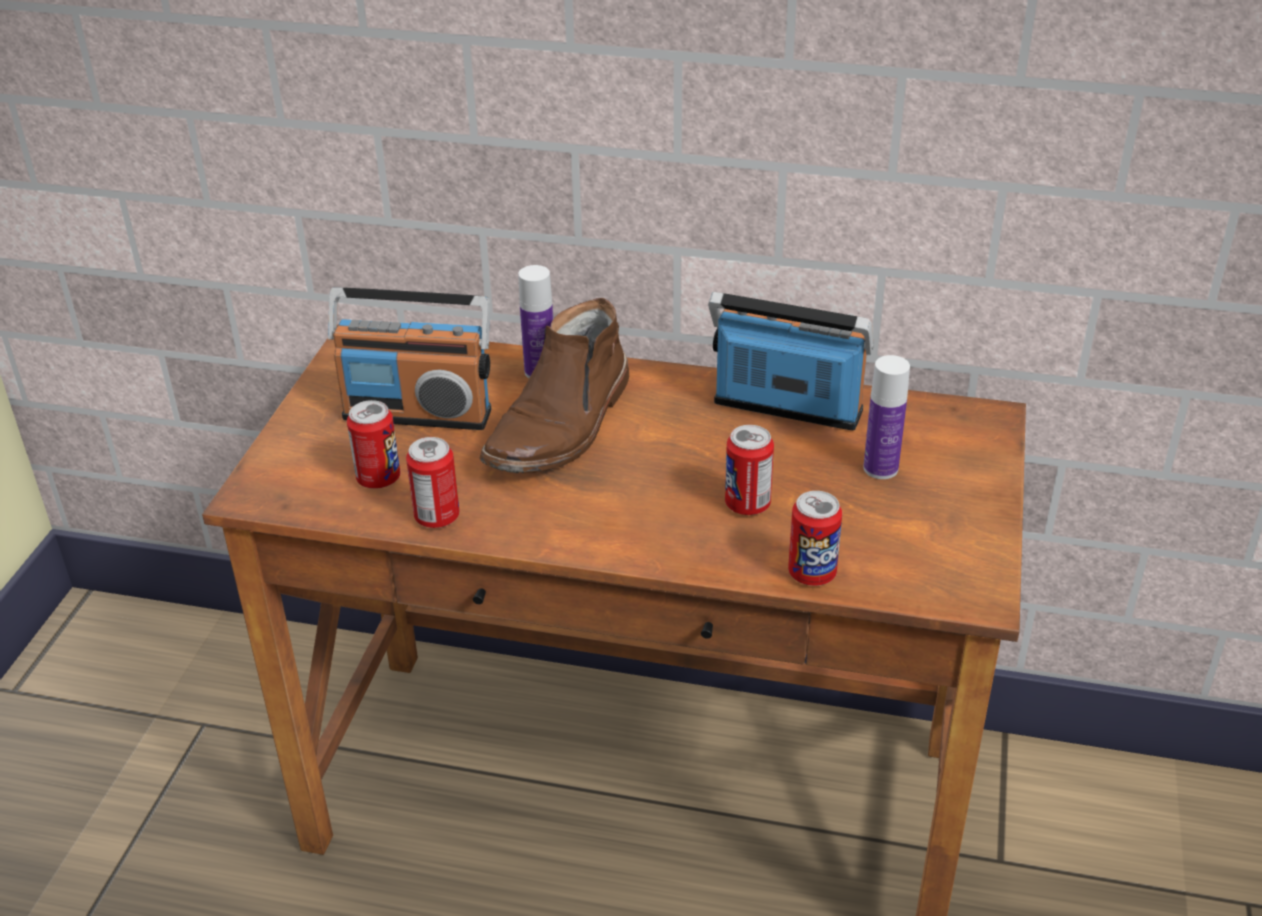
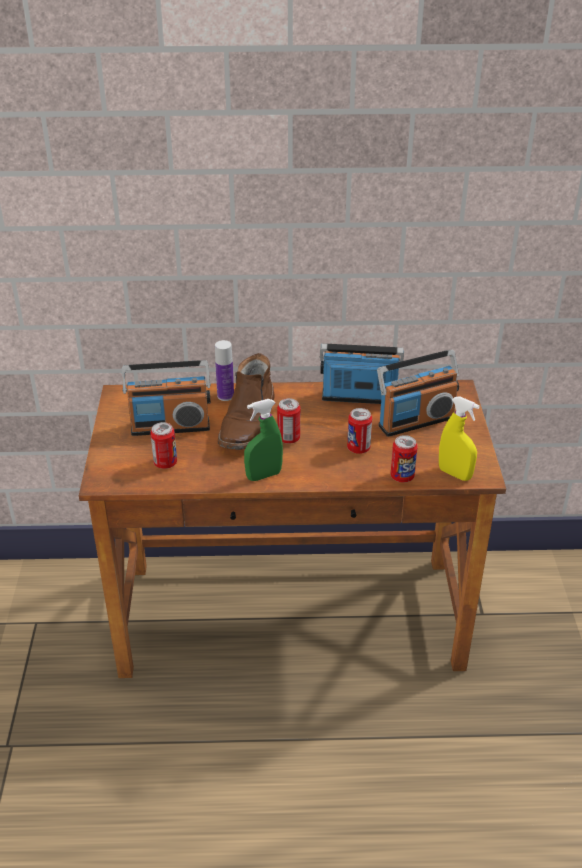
camera: 15 degrees left, 0 degrees up
can [406,437,460,528] -> can moved to [277,398,300,444]
bottle [863,355,910,479] -> radio [377,350,459,437]
none -> green spray bottle [244,399,283,481]
none -> yellow spray bottle [439,396,480,481]

